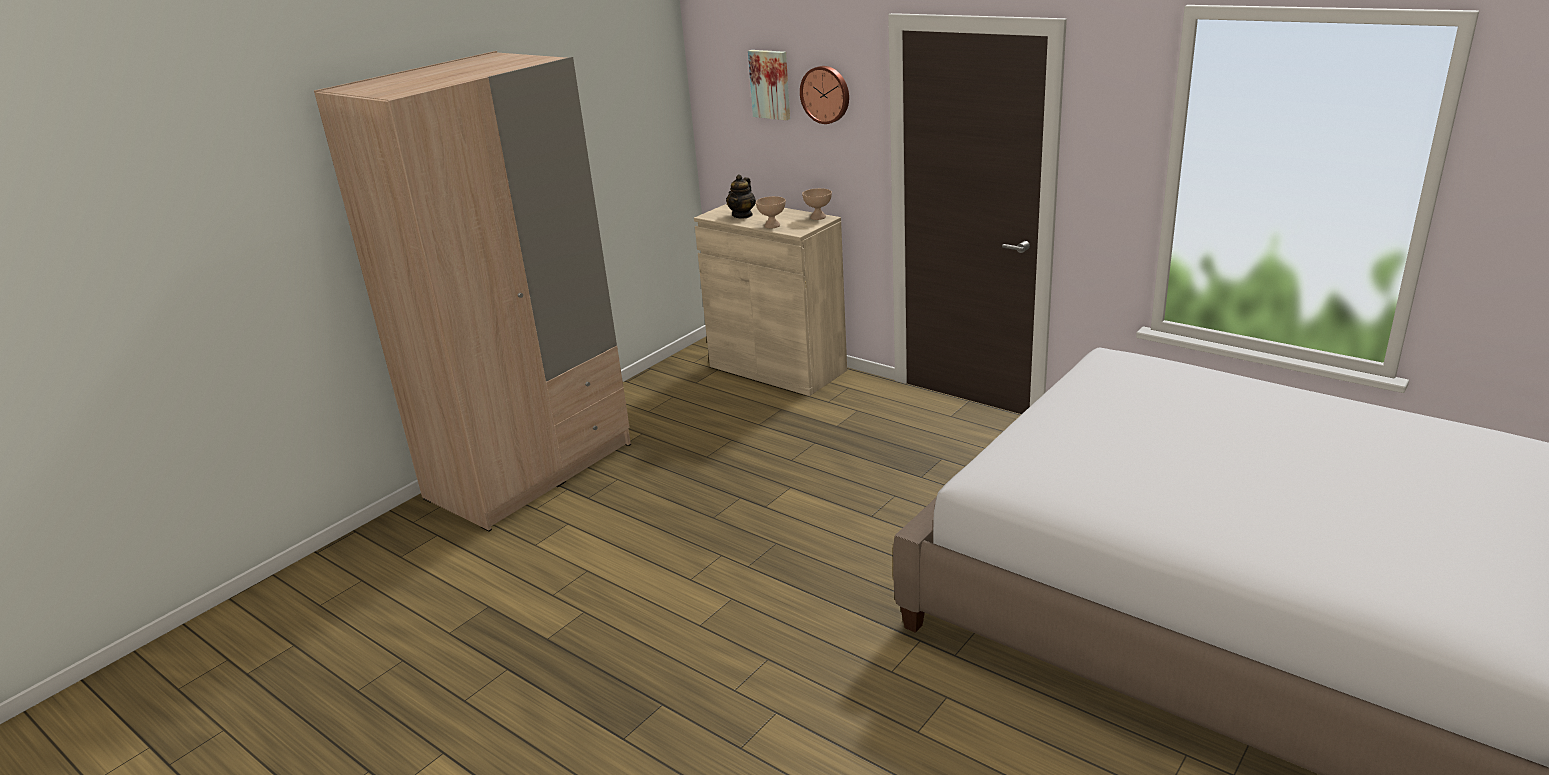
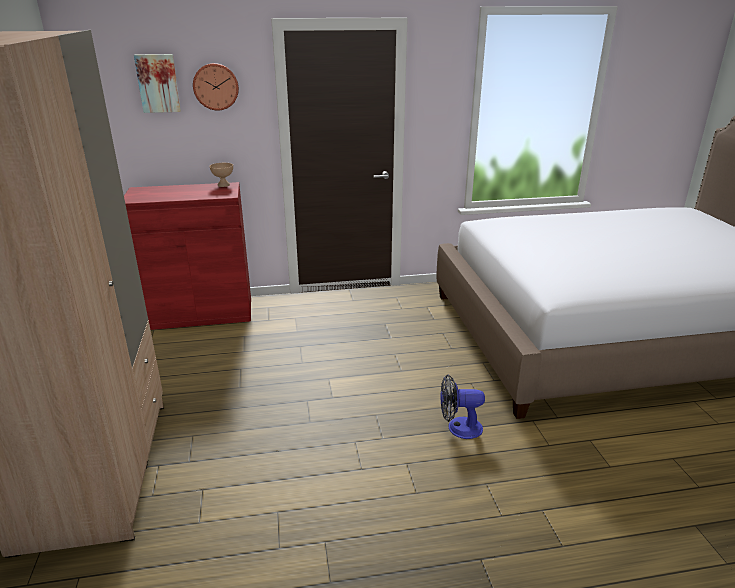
camera: 50 degrees left, 0 degrees up
beige cabinet [694,203,847,396] -> red cabinet [124,182,251,330]
teapot [726,174,756,219] -> none
beige bowl [756,196,786,228] -> none
none -> fan [440,374,485,439]

